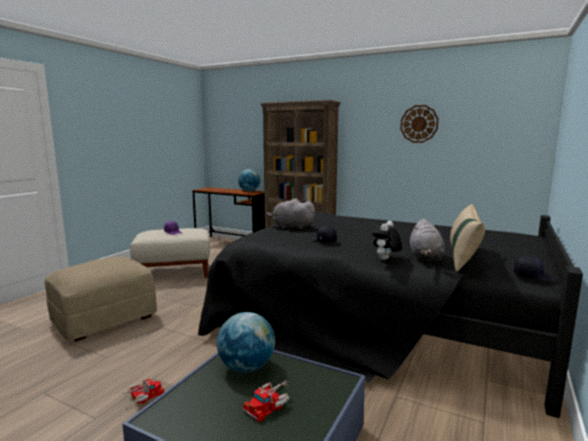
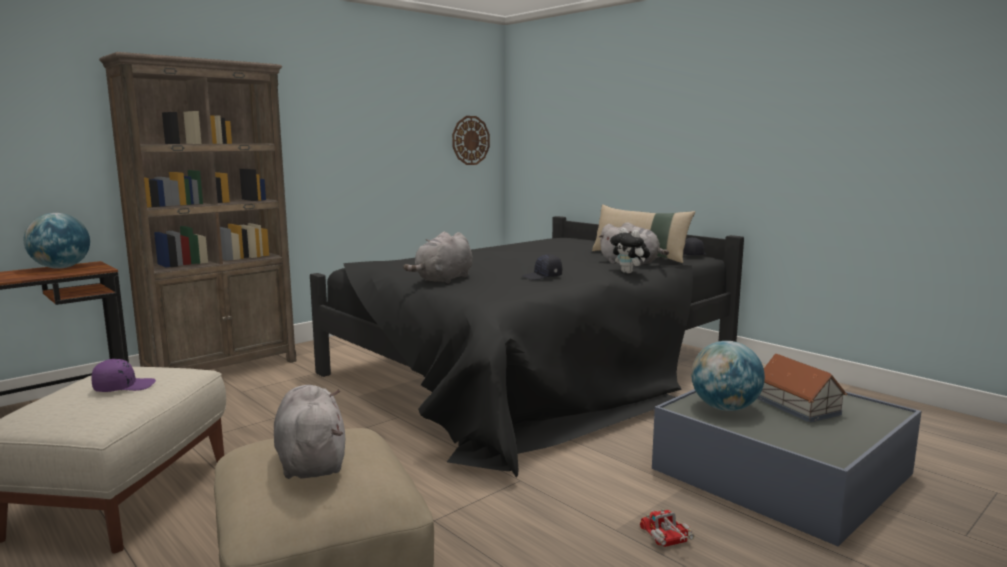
camera: 70 degrees left, 0 degrees up
toy truck [243,381,290,422] -> toy house [757,354,847,423]
wall clock [400,105,439,143] -> wall clock moved to [452,116,490,165]
none -> grey plush toy [274,385,345,479]

